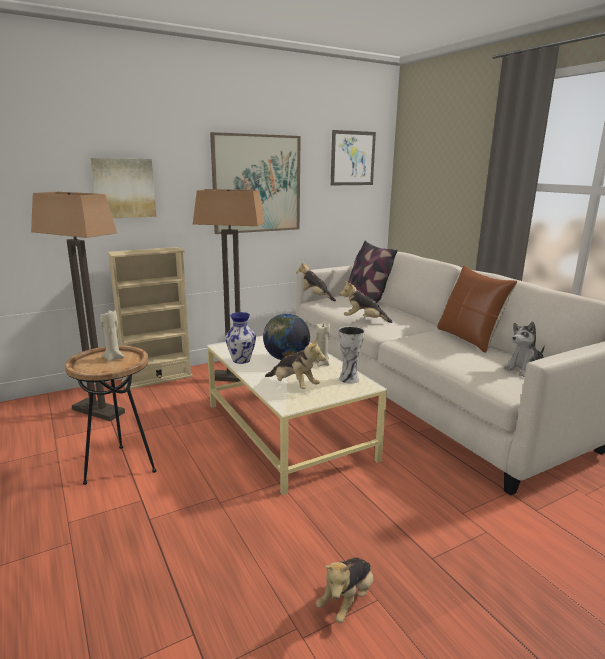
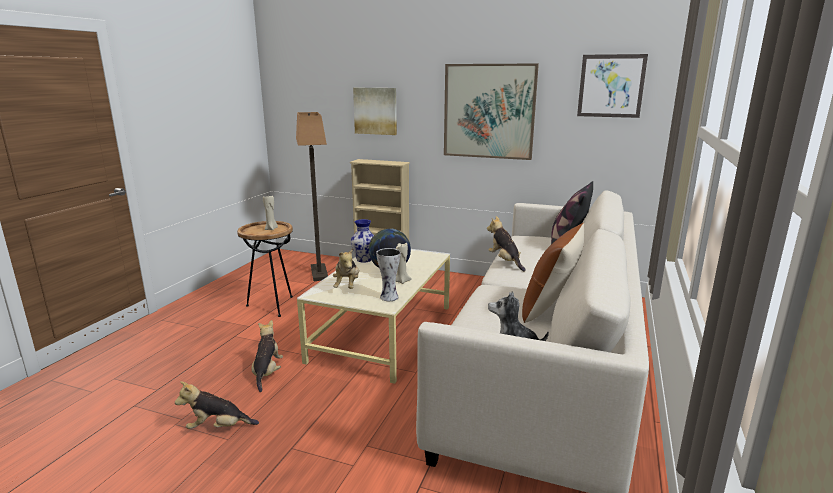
camera: 50 degrees right, 0 degrees up
floor lamp [193,189,265,382] -> none
plush toy [296,262,336,302] -> plush toy moved to [251,320,283,392]

